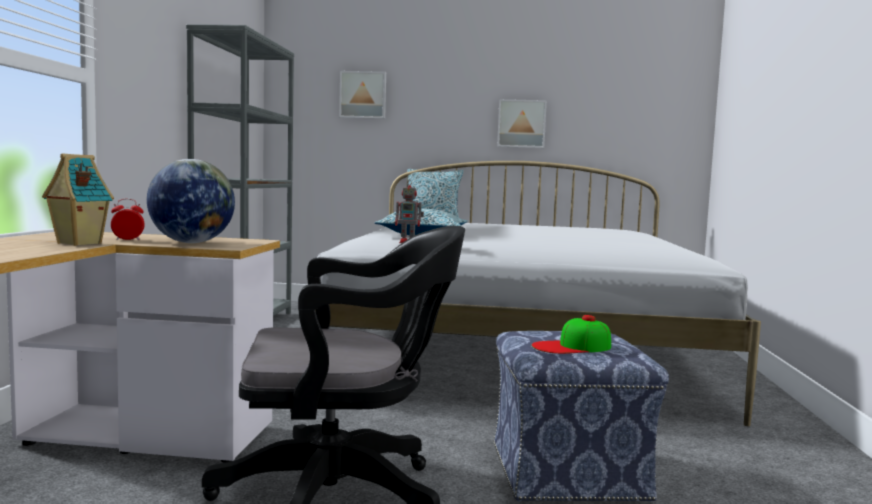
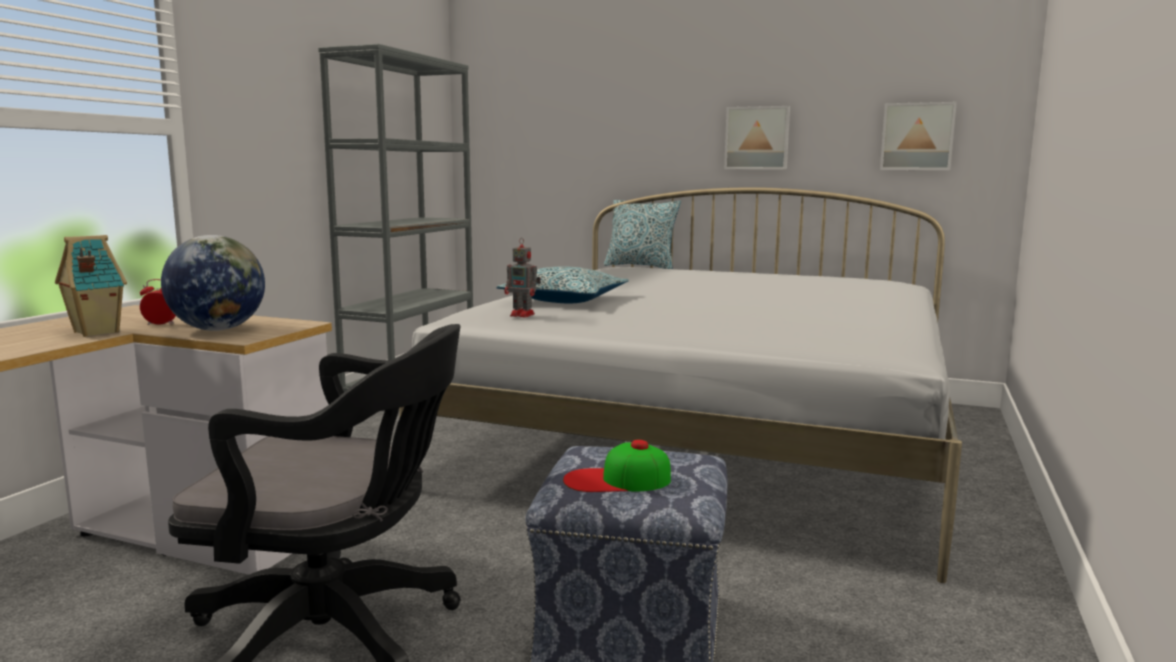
camera: 15 degrees right, 5 degrees up
picture [339,71,386,119] -> picture moved to [880,102,957,170]

